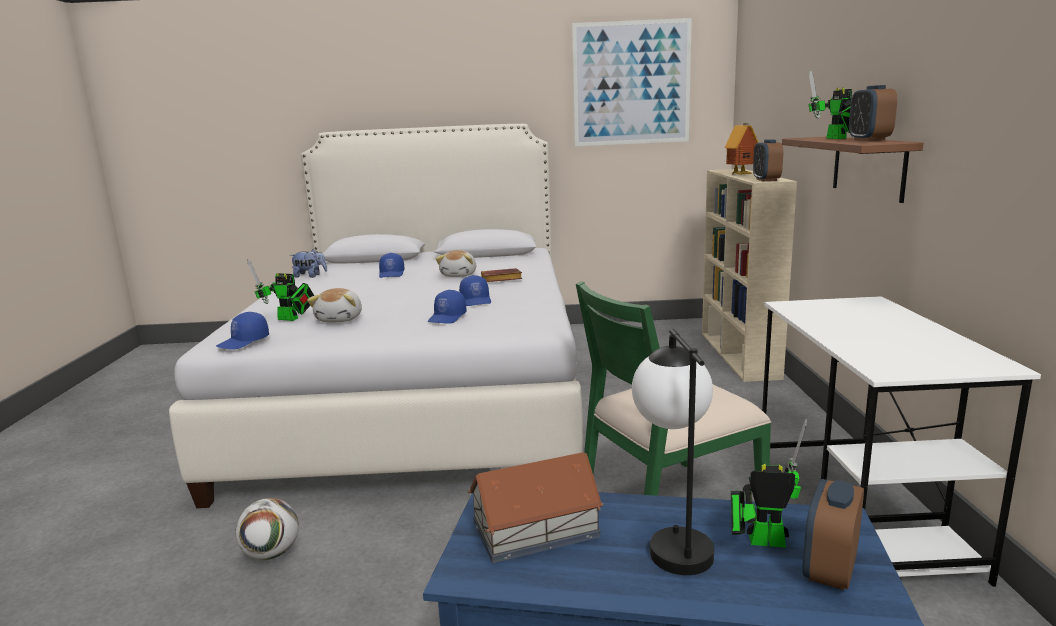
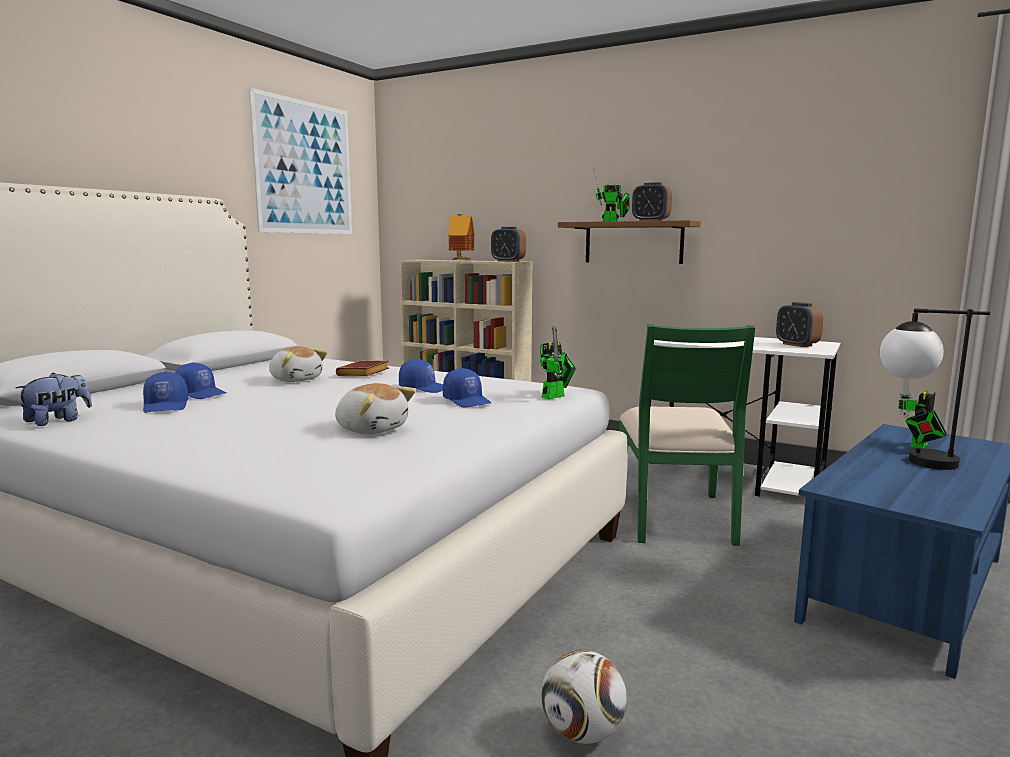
camera: 60 degrees left, 5 degrees down
blue cap [216,312,269,350] -> blue cap moved to [143,372,188,413]
toy robot [247,260,314,321] -> toy robot moved to [540,325,576,399]
toy house [467,452,604,563] -> none
alarm clock [802,479,864,590] -> alarm clock moved to [776,302,824,347]

